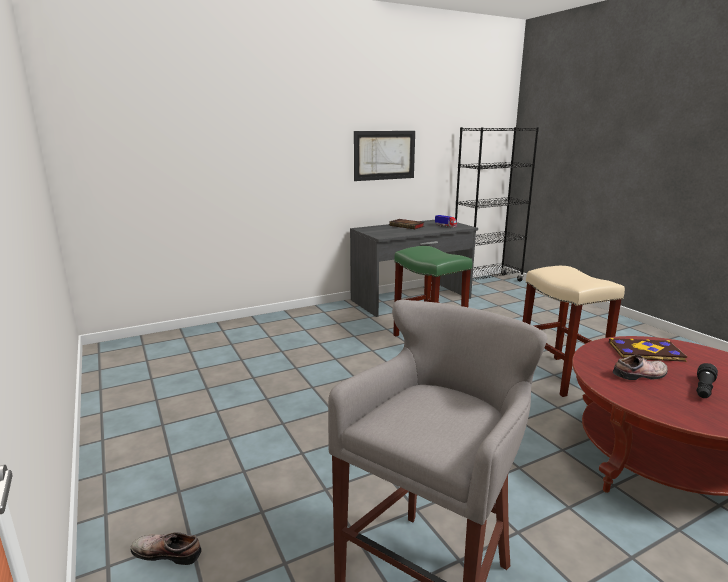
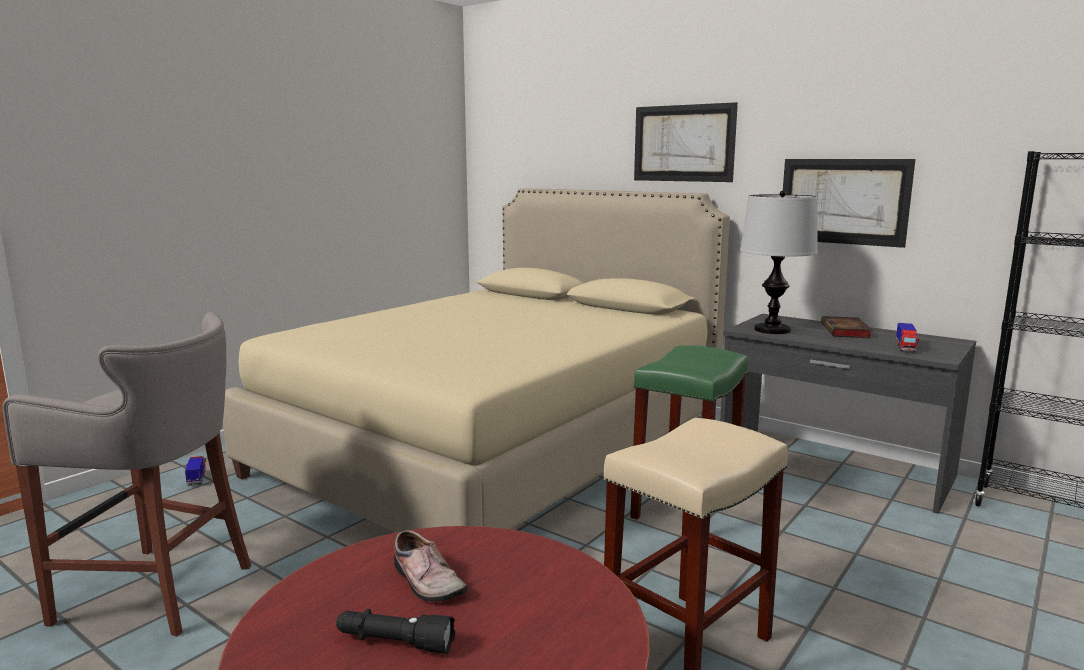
camera: 65 degrees right, 5 degrees down
shoe [131,532,202,565] -> toy truck [185,456,206,486]
book [609,338,687,362] -> none
none -> beige bed [223,188,730,532]
none -> picture [634,102,738,182]
none -> table lamp [740,191,818,334]

